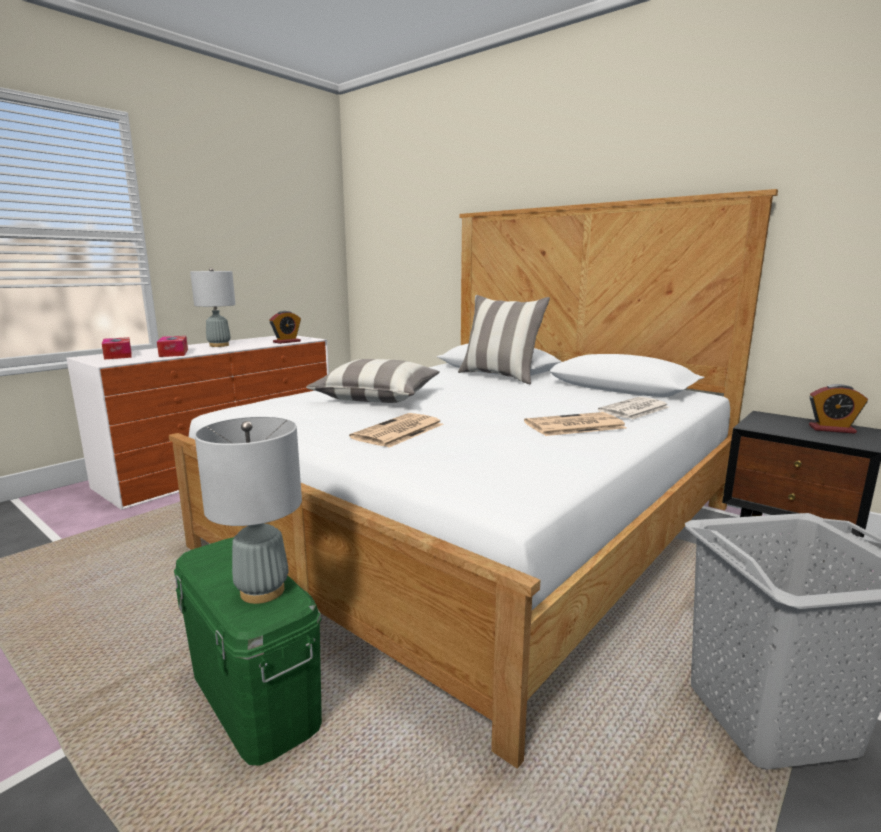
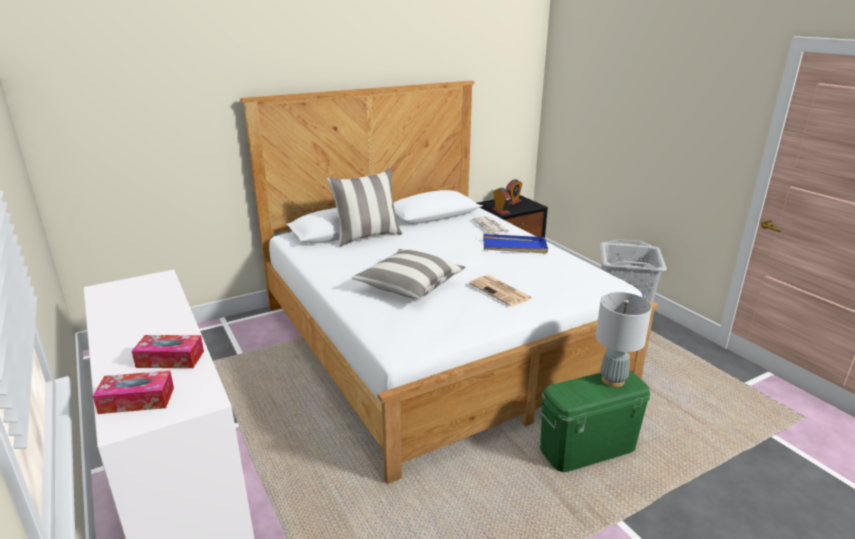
camera: 70 degrees left, 10 degrees up
grey table lamp [190,268,236,347] -> none
alarm clock [269,311,301,344] -> alarm clock moved to [492,188,511,215]
newspaper [524,412,626,436] -> blue tray [483,234,548,254]

